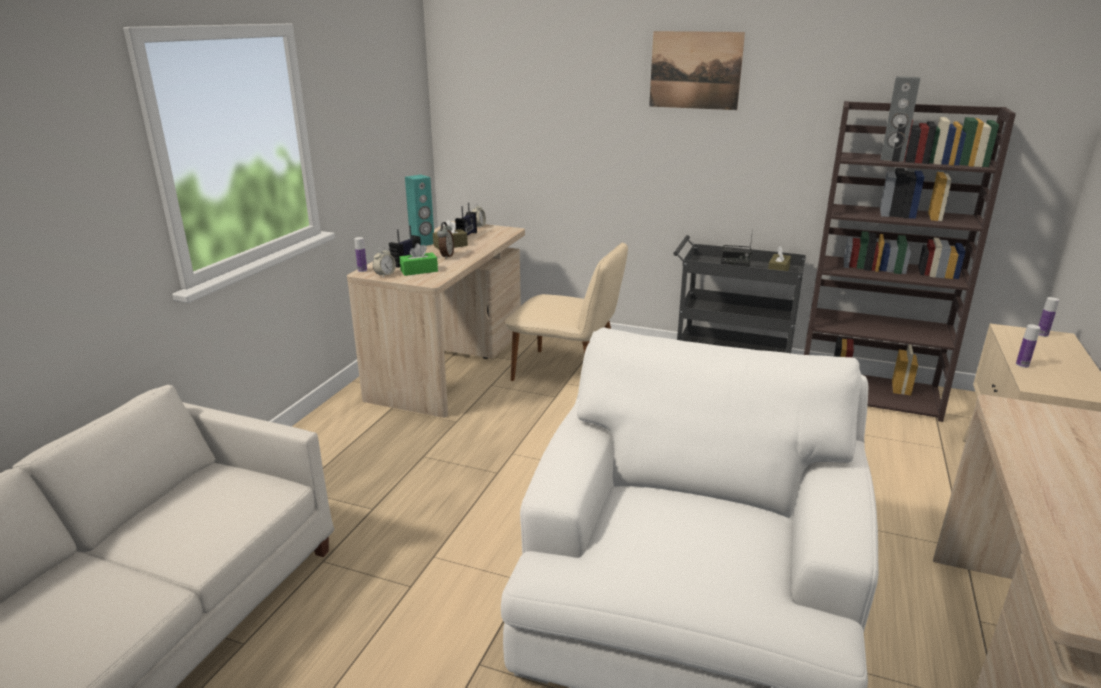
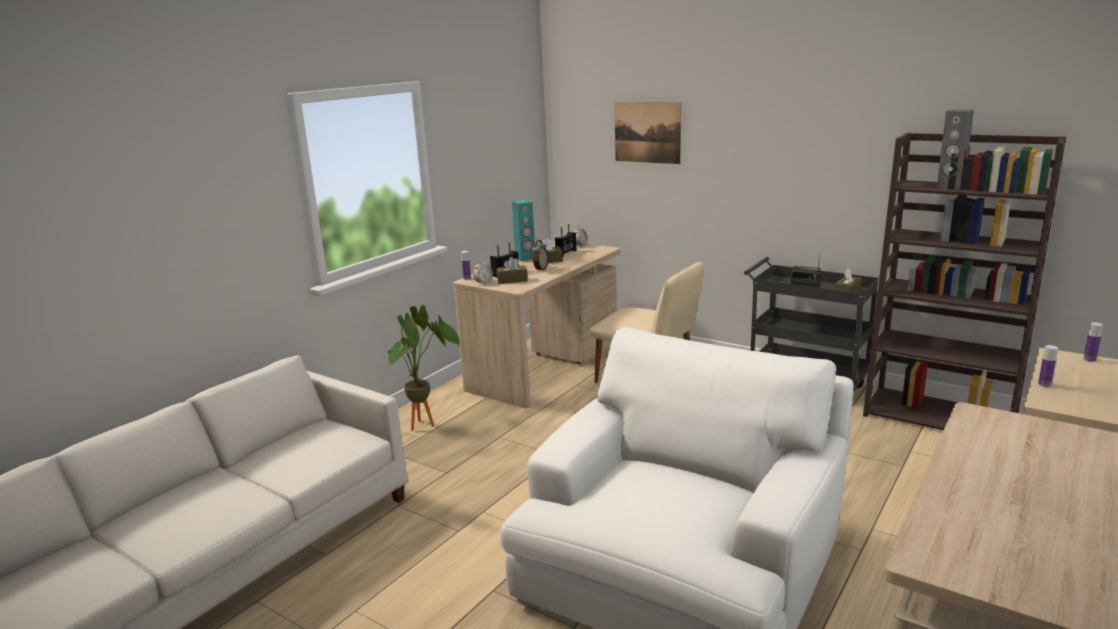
camera: 15 degrees right, 5 degrees down
green tissue box [399,243,438,276] -> brown tissue box [497,257,528,284]
picture [649,31,745,110] -> picture moved to [614,102,681,164]
none -> potted plant [388,305,460,431]

